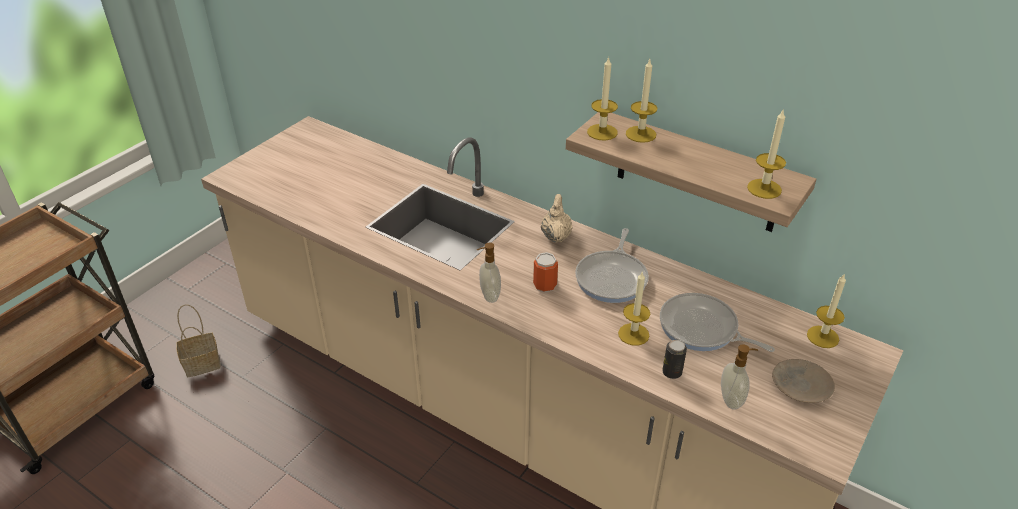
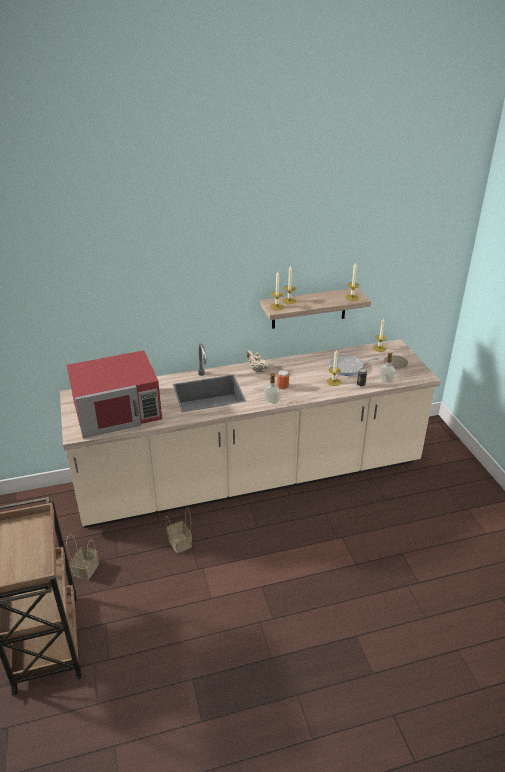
camera: 50 degrees left, 5 degrees down
frying pan [575,228,649,303] -> none
none -> red microwave [67,350,162,439]
none -> basket [166,507,192,553]

